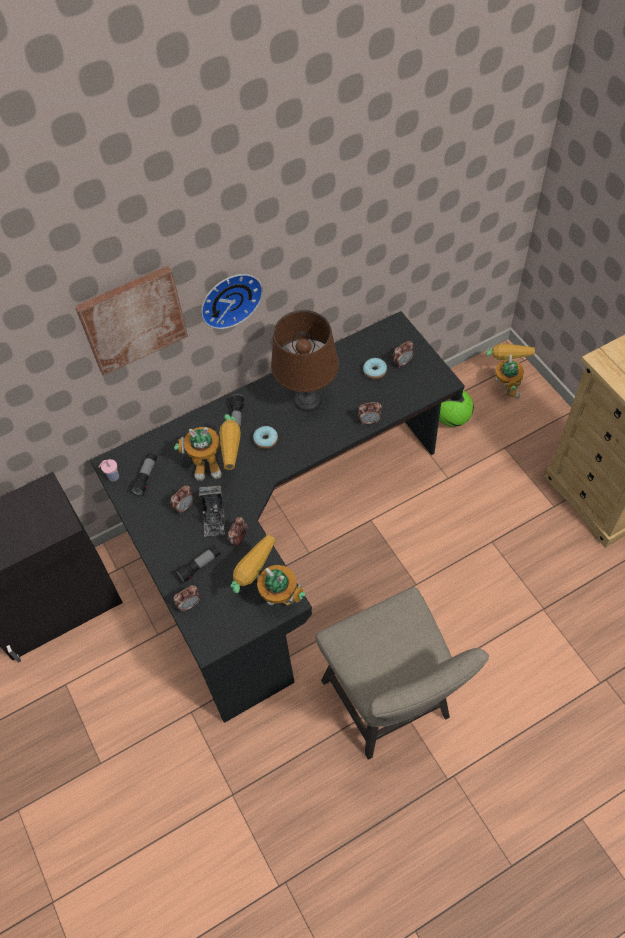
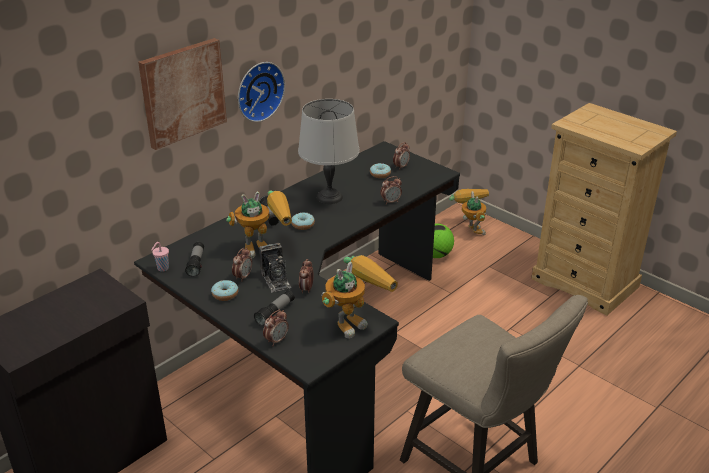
camera: 20 degrees left, 25 degrees down
toy robot [231,535,306,606] -> toy robot turned 120 degrees clockwise [321,255,398,339]
brown table lamp [271,310,339,412] -> grey table lamp [298,99,360,204]
none -> donut [211,280,238,301]

